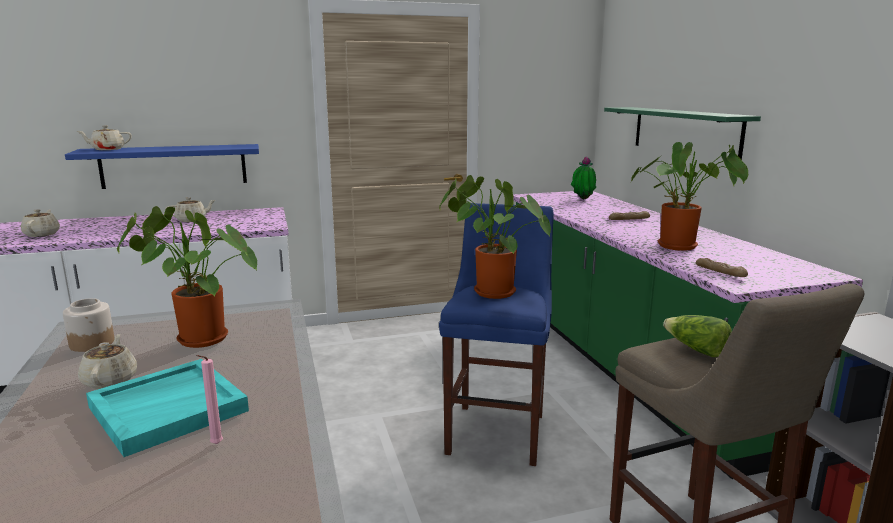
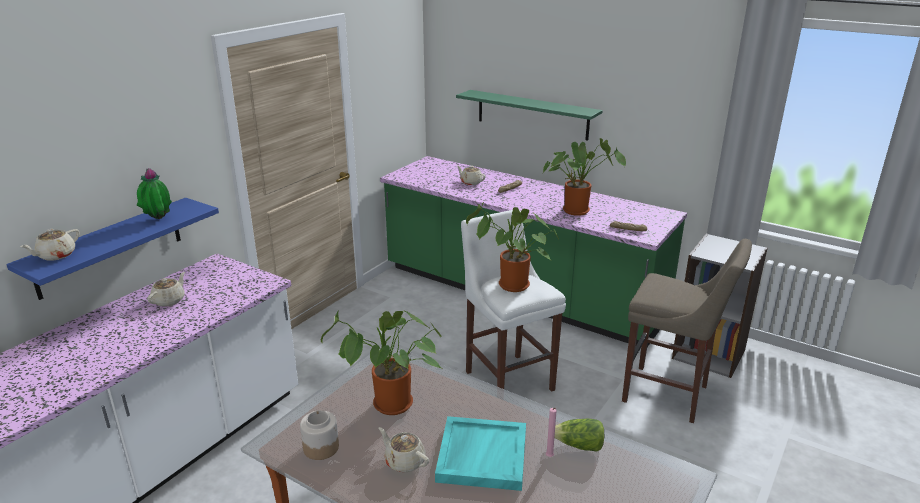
camera: 40 degrees left, 10 degrees up
beige teapot [21,209,60,237] -> beige teapot moved to [457,166,485,185]
blue stool [439,203,554,466] -> white stool [461,210,566,392]
potted plant [571,156,596,199] -> potted plant moved to [137,168,172,219]
lettuce [663,315,732,357] -> lettuce moved to [554,419,604,452]

